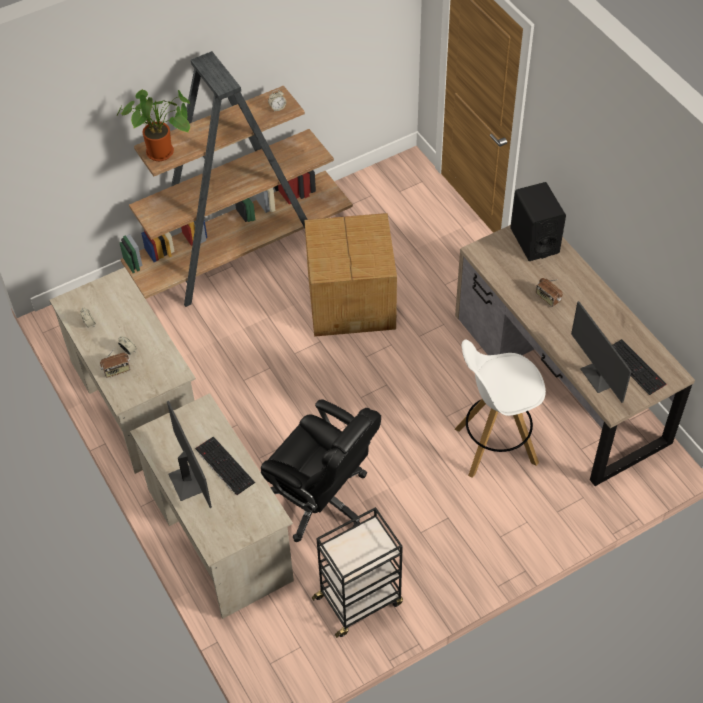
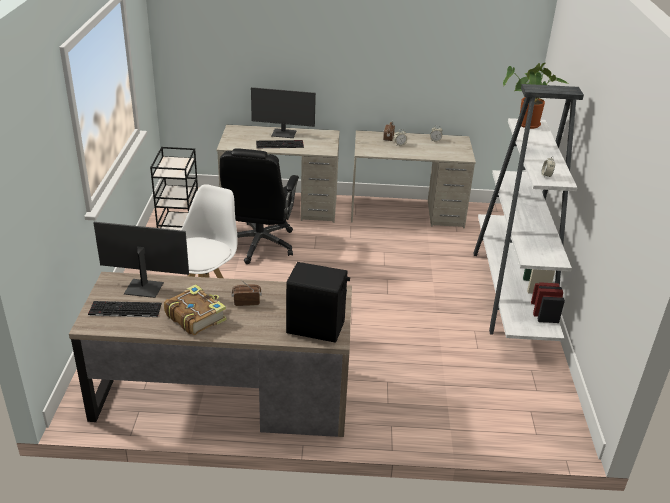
camera: 120 degrees right, 20 degrees down
brown bookcase [120,51,353,307] -> white bookcase [473,84,584,341]
black office chair [261,399,381,542] -> black office chair turned 60 degrees counterclockwise [220,148,299,264]
cardboard box [304,213,397,337] -> none
none -> book [164,284,227,335]

